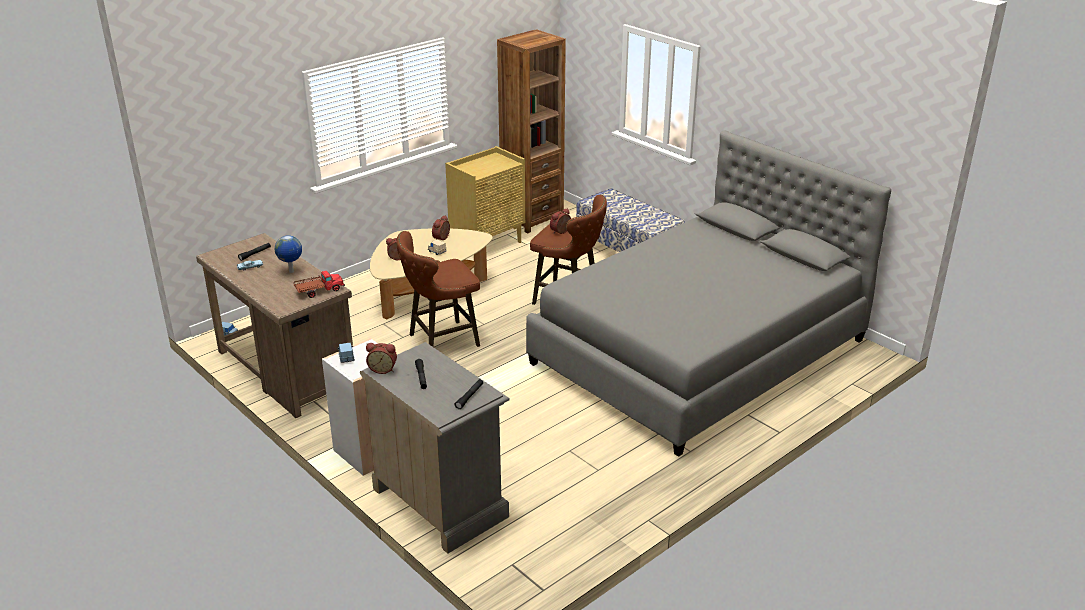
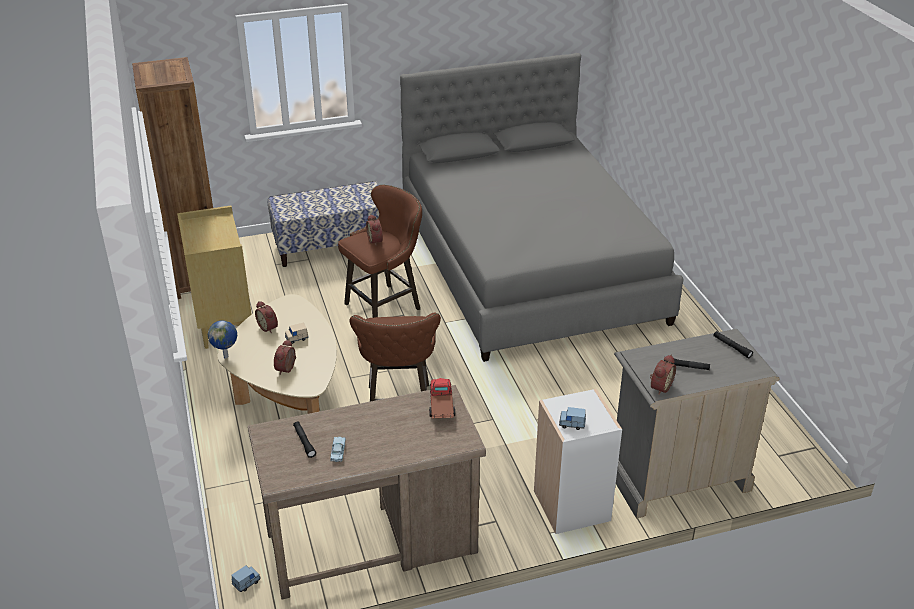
camera: 65 degrees left, 5 degrees up
globe [275,235,302,273] -> globe moved to [208,320,237,358]

